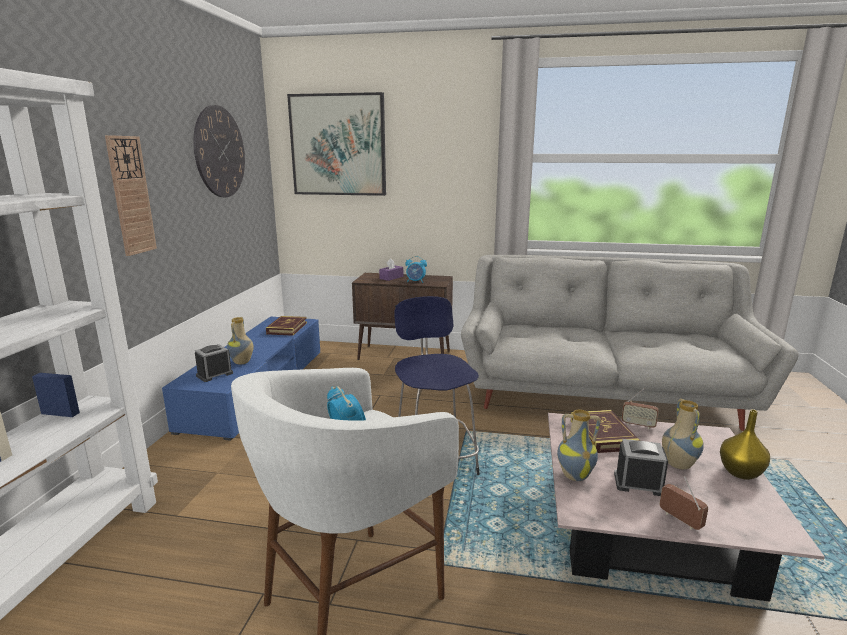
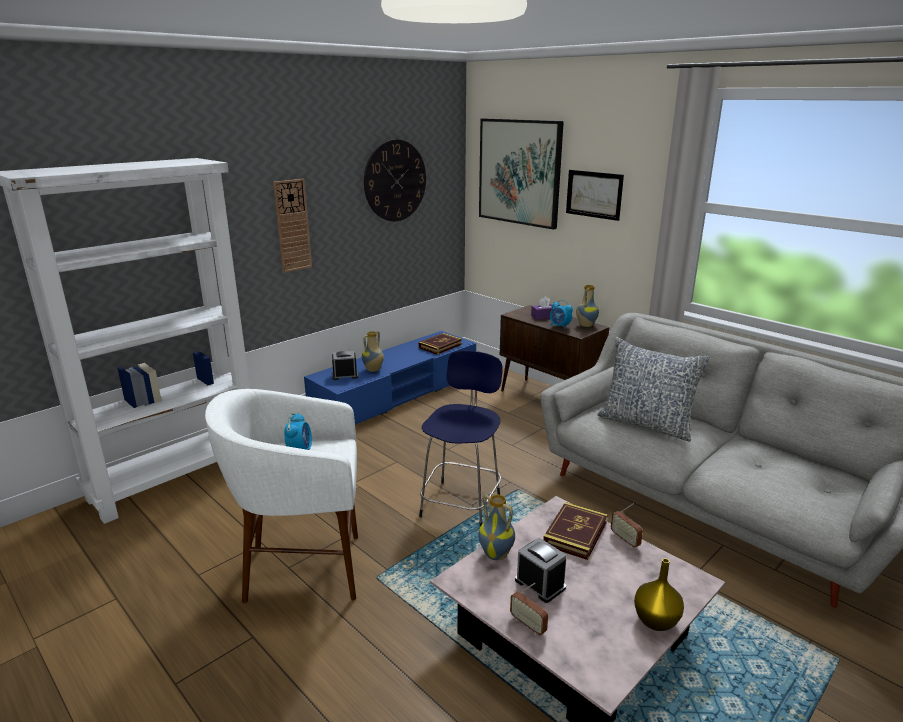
camera: 35 degrees right, 5 degrees up
radio [660,476,708,530] -> radio turned 135 degrees clockwise [510,583,548,635]
vase [662,399,704,469] -> vase moved to [576,285,599,327]
none -> picture [566,170,624,221]
none -> pillow [597,337,710,442]

